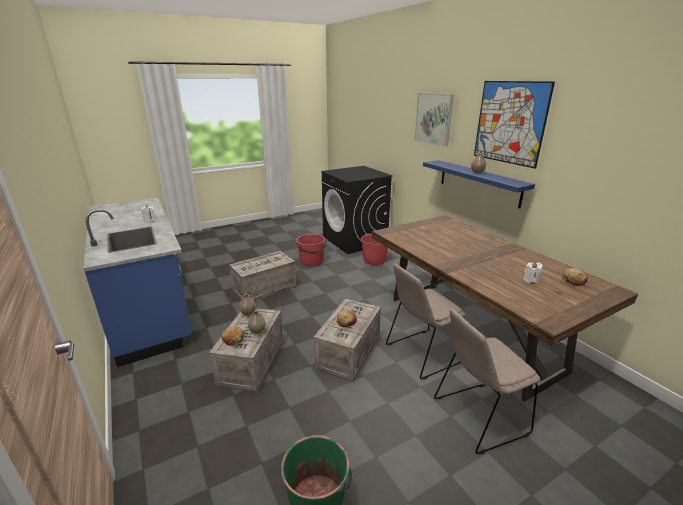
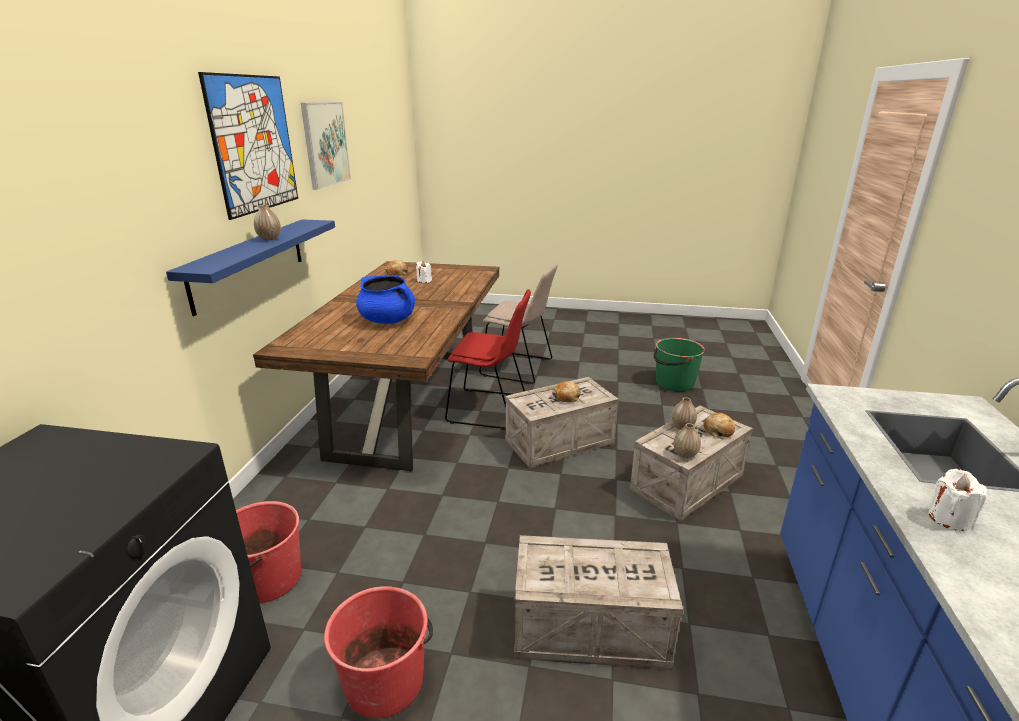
camera: 140 degrees left, 0 degrees up
beige chair [386,263,466,379] -> red chair [445,289,531,430]
picture [414,93,454,147] -> picture moved to [301,102,351,190]
none -> blue cooking pot [356,275,415,324]

